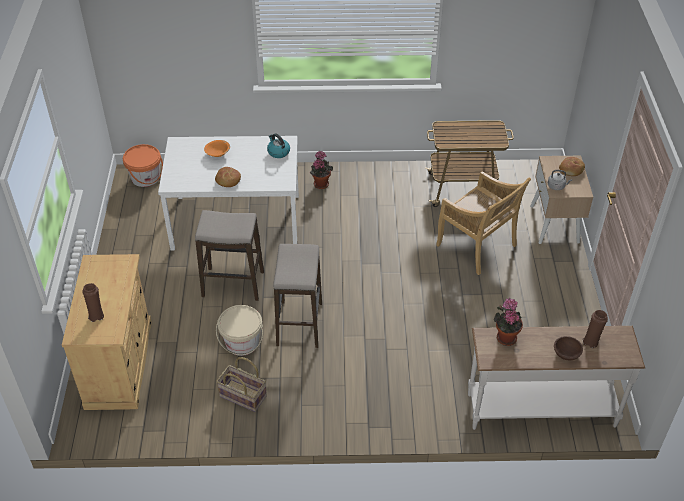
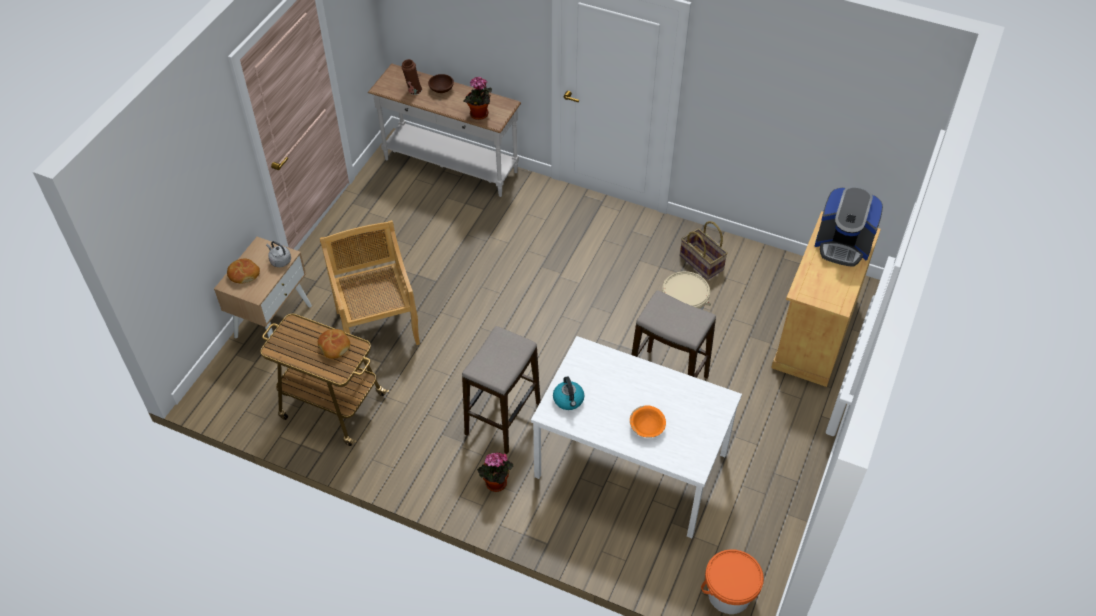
camera: 155 degrees left, 5 degrees up
brown vase [82,283,104,322] -> coffee machine [815,186,883,267]
bread [215,167,241,187] -> bread moved to [318,329,350,359]
stool [273,244,322,348] -> stool moved to [462,326,541,454]

